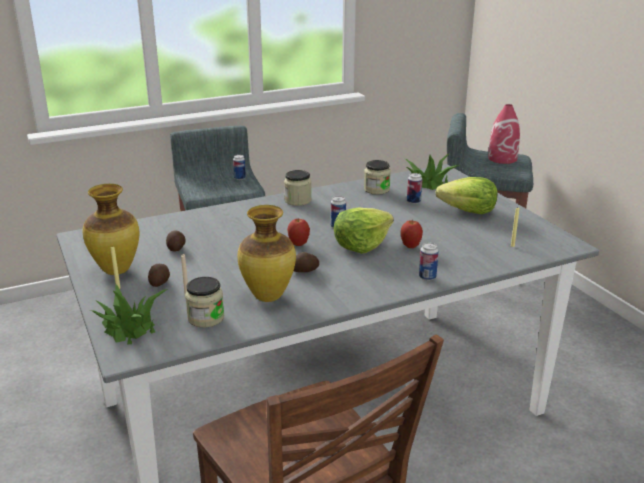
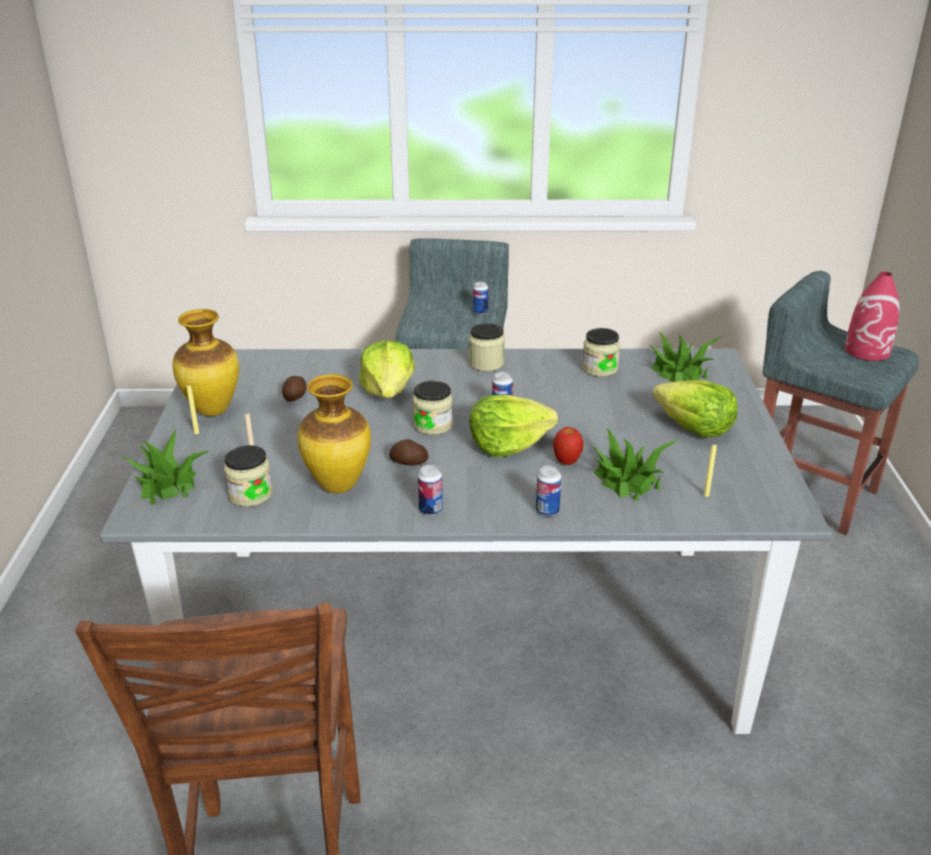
camera: 25 degrees right, 5 degrees up
potato [148,263,170,287] -> none
apple [287,219,310,246] -> jar [412,381,453,435]
can [407,173,423,204] -> can moved to [418,465,443,516]
none -> lettuce [359,340,415,398]
none -> potted plant [593,429,678,501]

